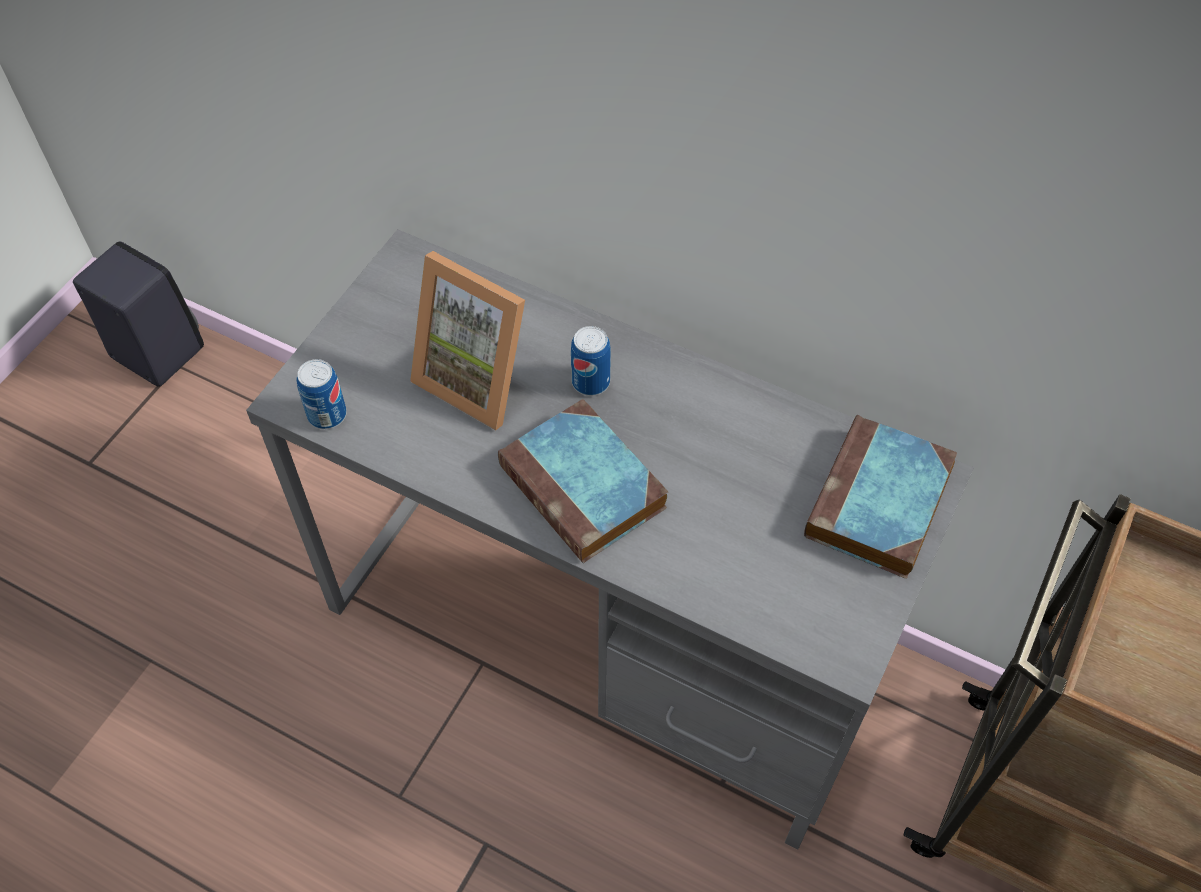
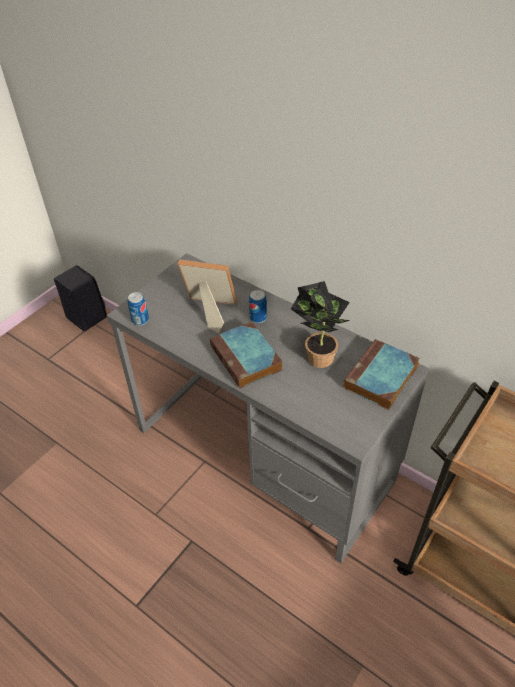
camera: 10 degrees right, 10 degrees down
picture frame [410,251,525,431] -> picture frame turned 150 degrees clockwise [178,260,237,333]
none -> potted plant [291,281,350,368]

